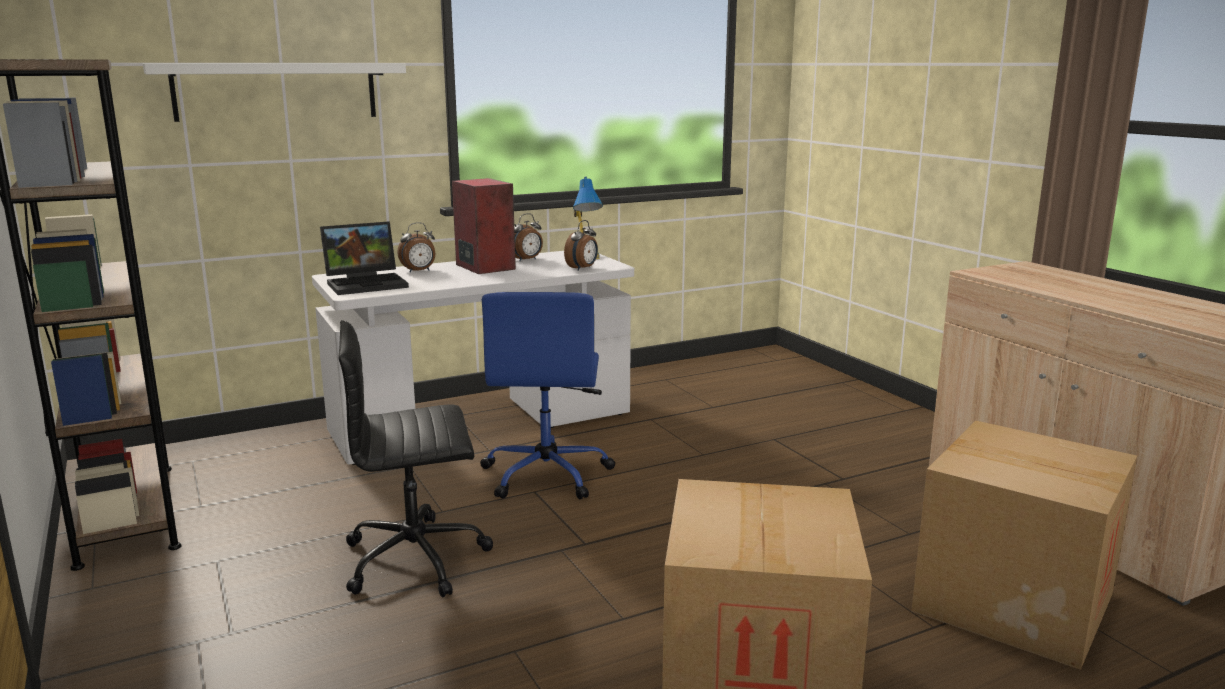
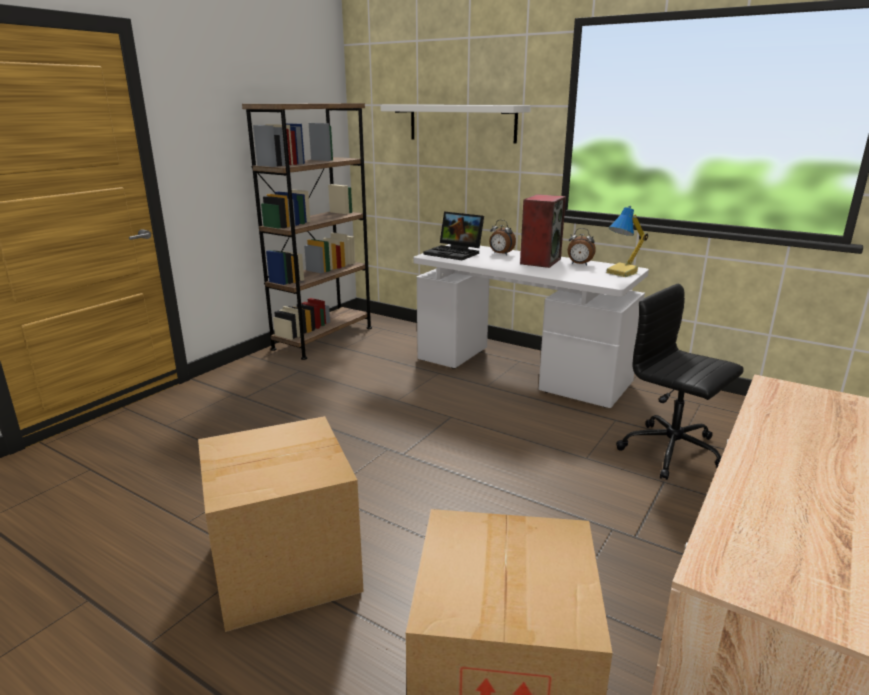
camera: 60 degrees right, 5 degrees up
black office chair [339,320,493,598] -> black office chair moved to [616,284,744,480]
blue office chair [480,292,615,499] -> none
alarm clock [564,220,598,271] -> none

